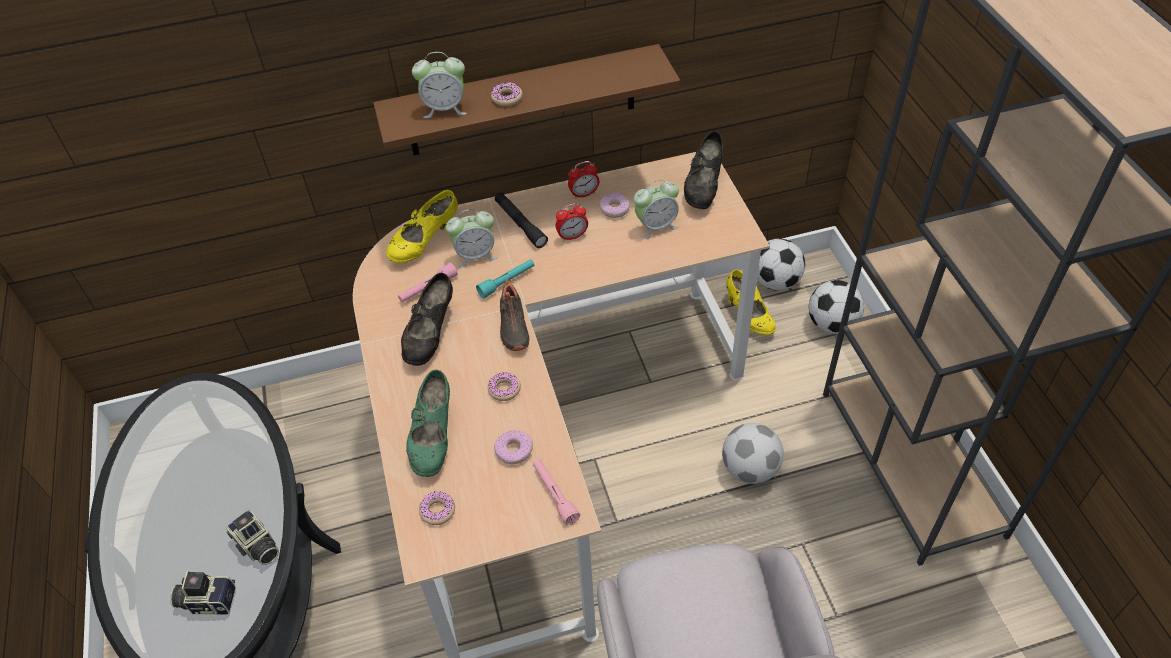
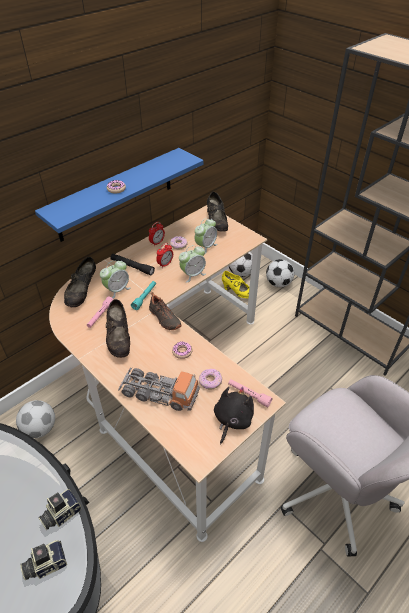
camera: 30 degrees left, 5 degrees down
camera [226,510,279,565] -> camera turned 120 degrees clockwise [38,489,82,530]
brown shelf [373,44,680,155] -> blue shelf [35,148,204,242]
yellow shoe [386,190,458,263] -> black shoe [64,257,96,307]
green shoe [406,370,450,477] -> toy truck [118,368,200,411]
alarm clock [412,52,467,118] -> alarm clock moved to [179,245,206,283]
donut [419,491,455,525] -> none
football [722,423,784,484] -> football moved to [16,400,55,438]
none -> black plush toy [214,387,254,444]

